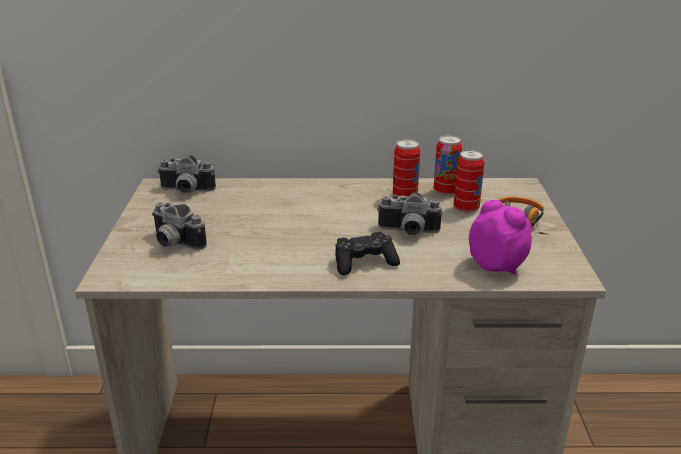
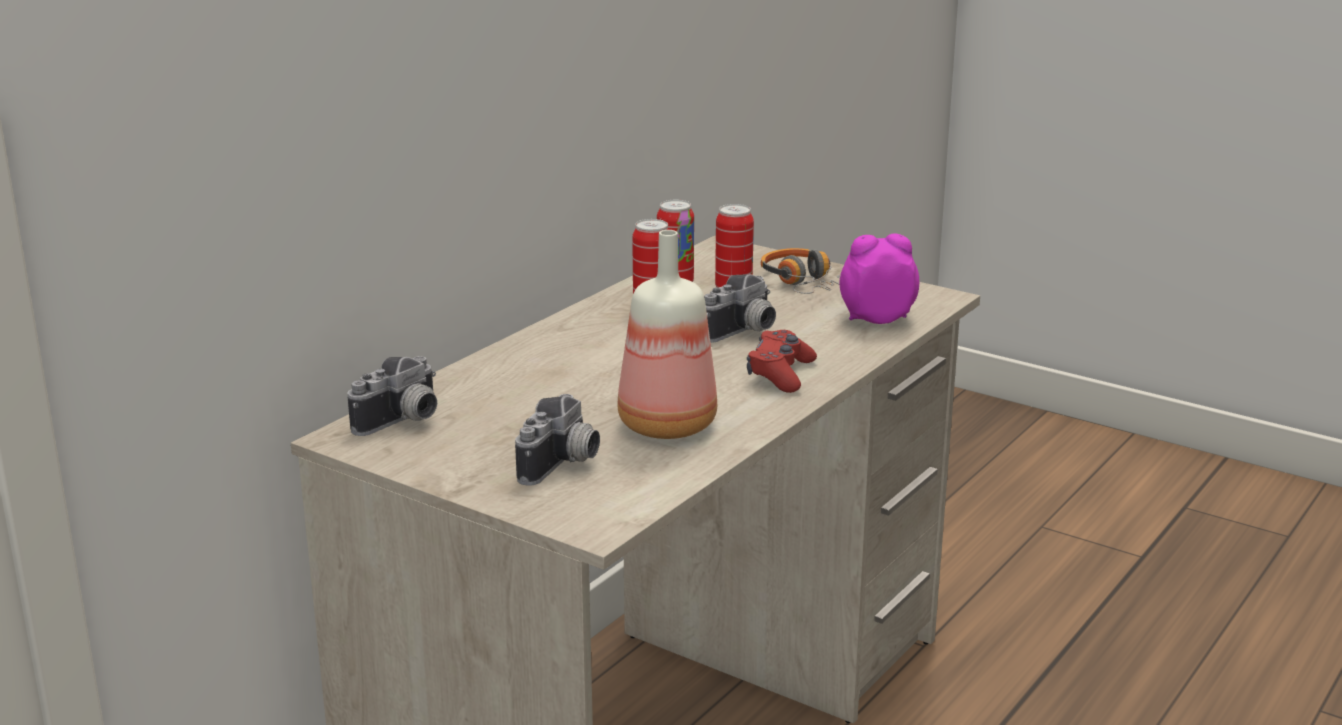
camera: 55 degrees left, 5 degrees down
camera [152,202,207,250] -> camera turned 45 degrees counterclockwise [515,394,600,486]
black game controller [335,232,400,275] -> red game controller [747,330,817,393]
none -> bottle [617,230,717,439]

